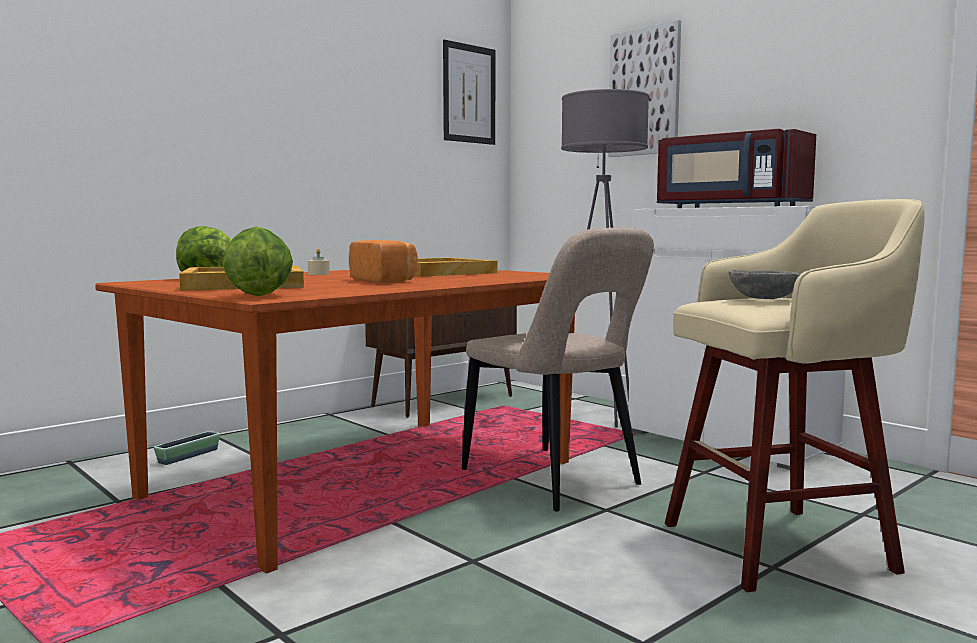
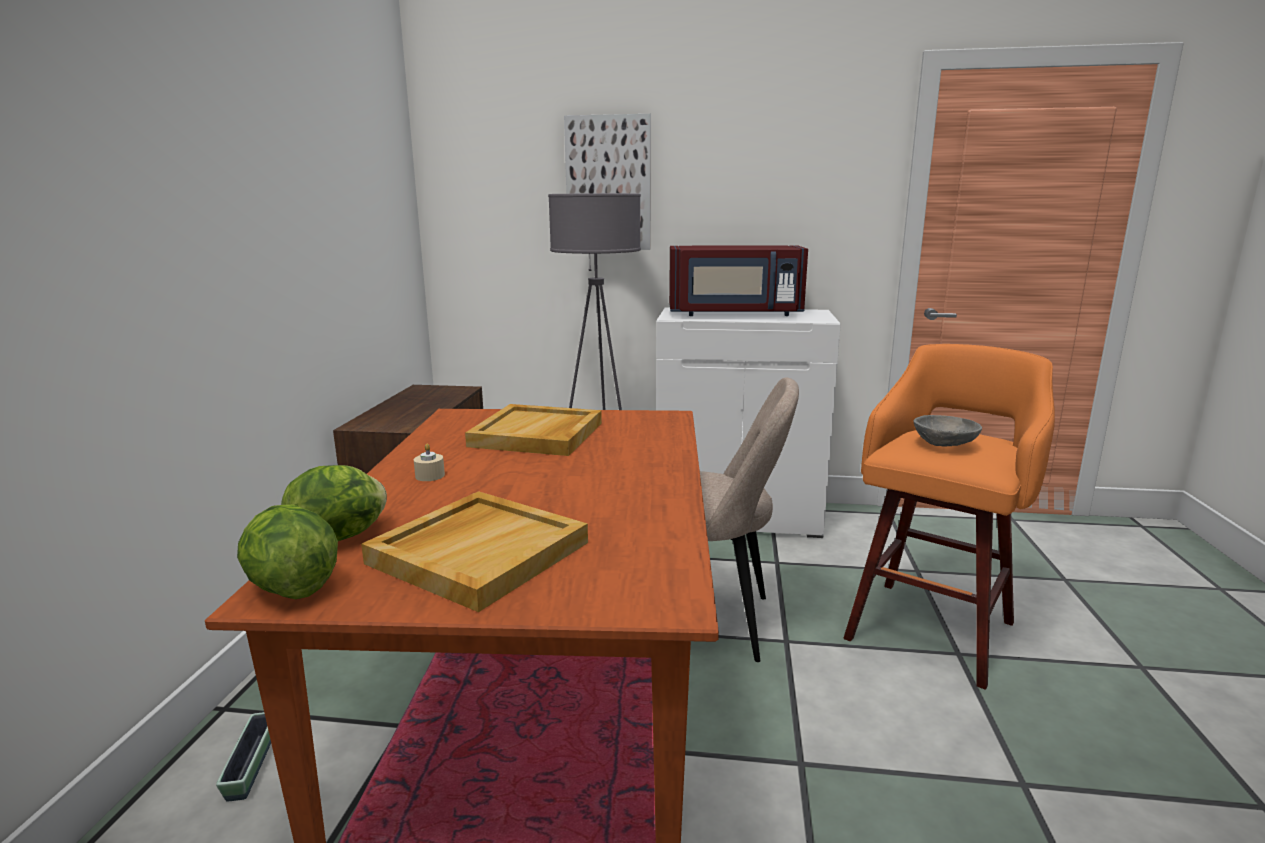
camera: 40 degrees left, 10 degrees up
lettuce [222,227,293,296] -> lettuce moved to [237,504,338,599]
bread [349,240,418,283] -> none
picture [443,40,495,145] -> none
beige stool [665,199,925,592] -> orange stool [843,344,1055,690]

